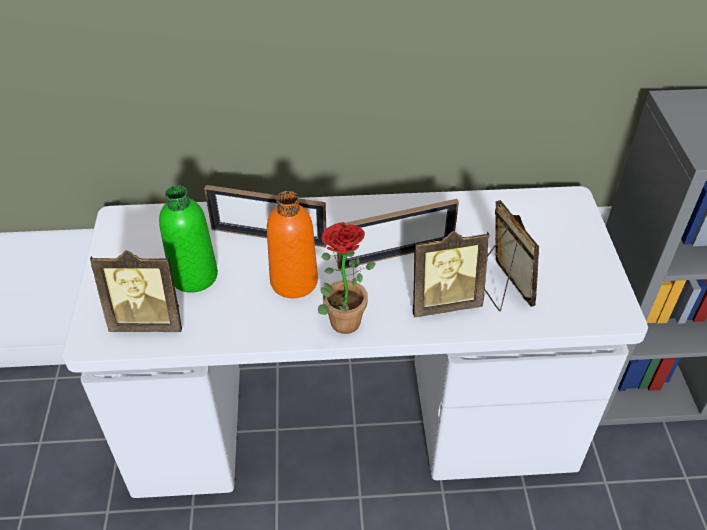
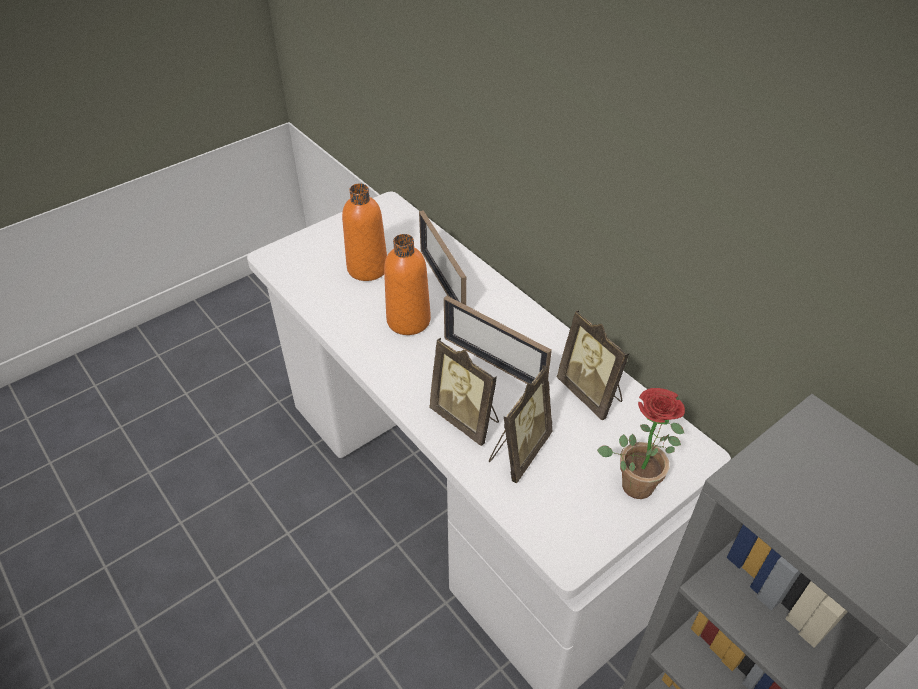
camera: 55 degrees right, 0 degrees up
picture frame [90,250,182,332] -> picture frame moved to [557,310,629,420]
green bottle [159,185,218,293] -> orange bottle [342,183,387,281]
potted plant [318,222,376,334] -> potted plant moved to [597,388,685,499]

